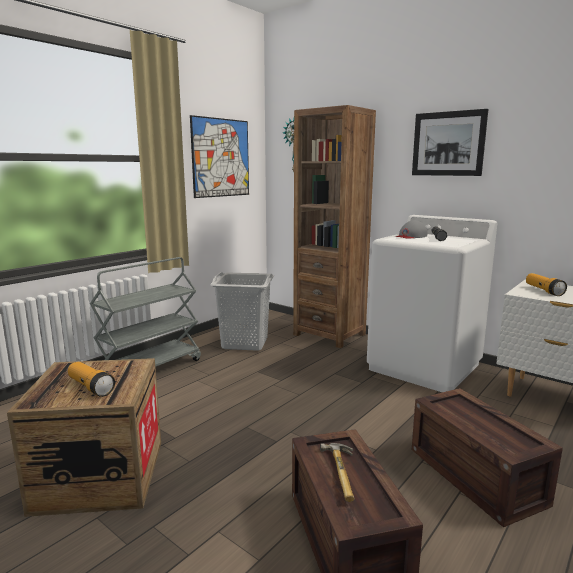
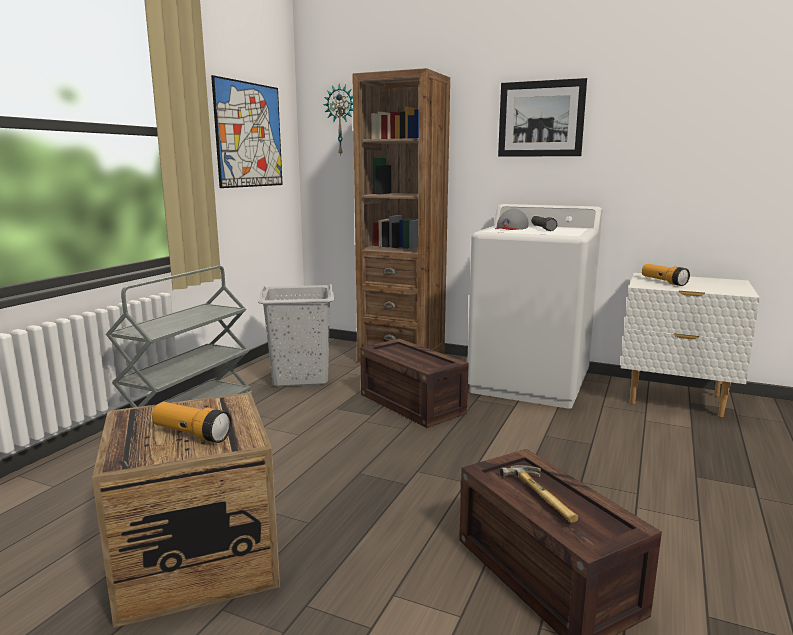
camera: 15 degrees left, 0 degrees up
crate [412,388,563,527] -> crate moved to [360,339,469,428]

